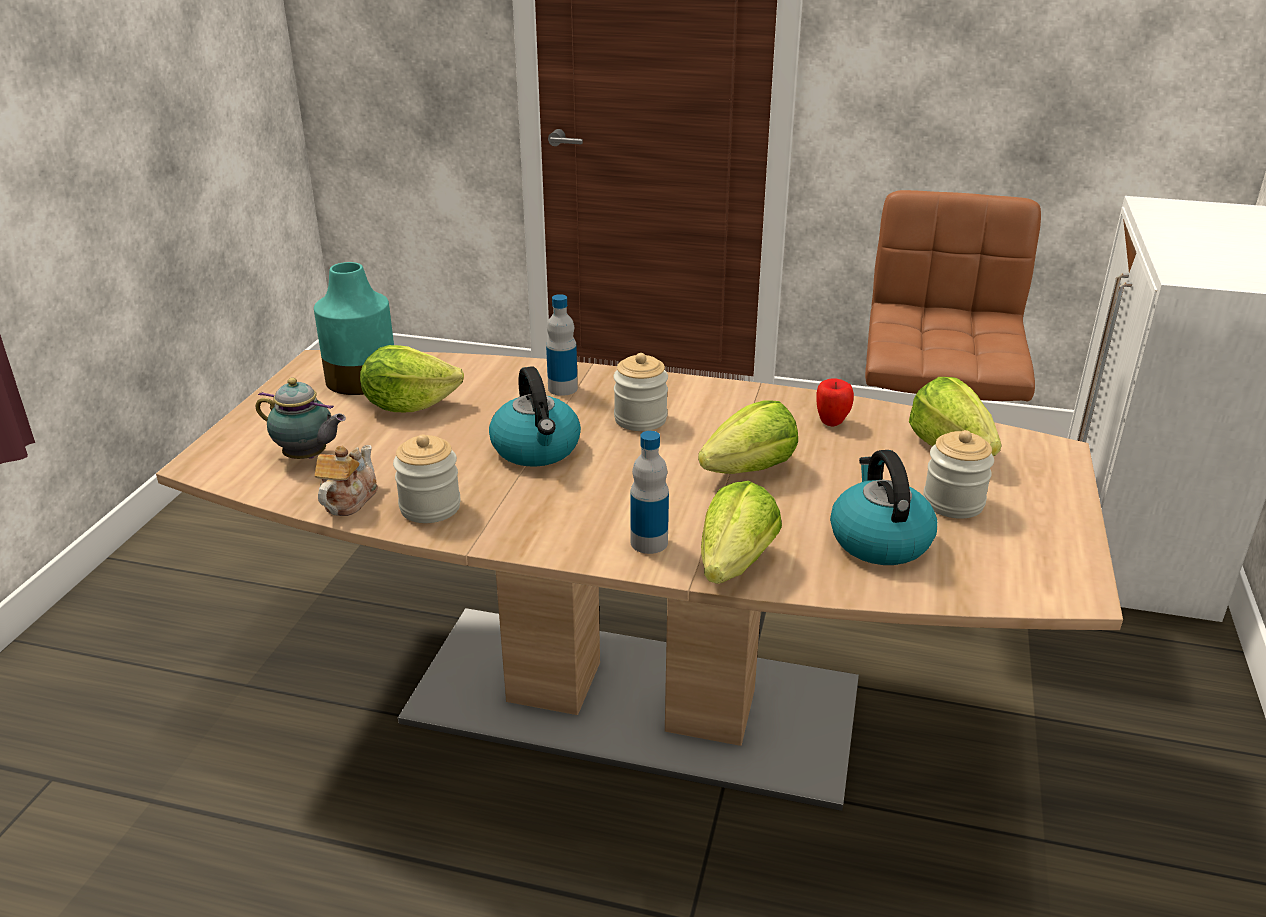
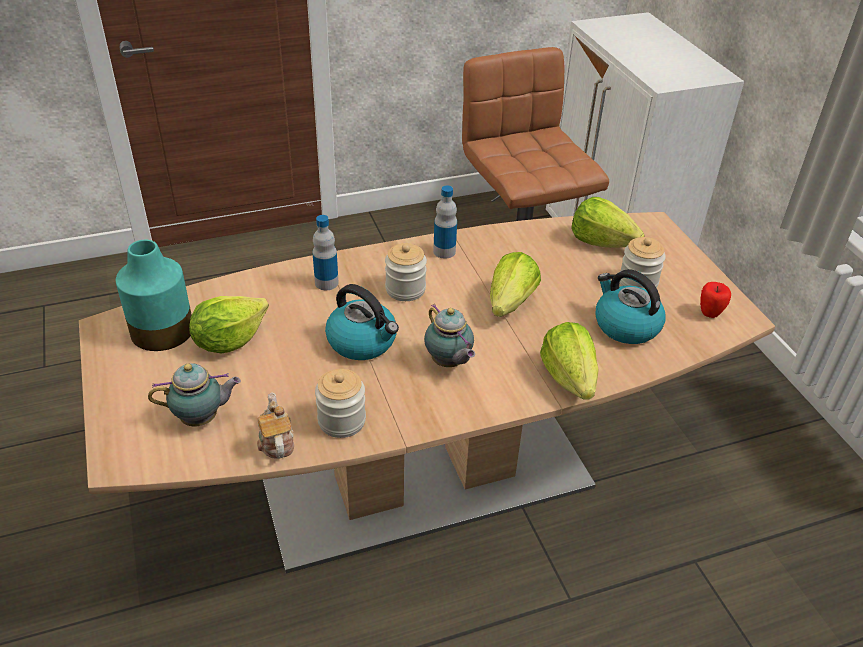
camera: 35 degrees left, 10 degrees up
bottle [630,431,669,554] -> bottle moved to [433,185,457,259]
apple [817,378,854,426] -> apple moved to [700,282,731,318]
none -> teapot [424,304,475,367]

